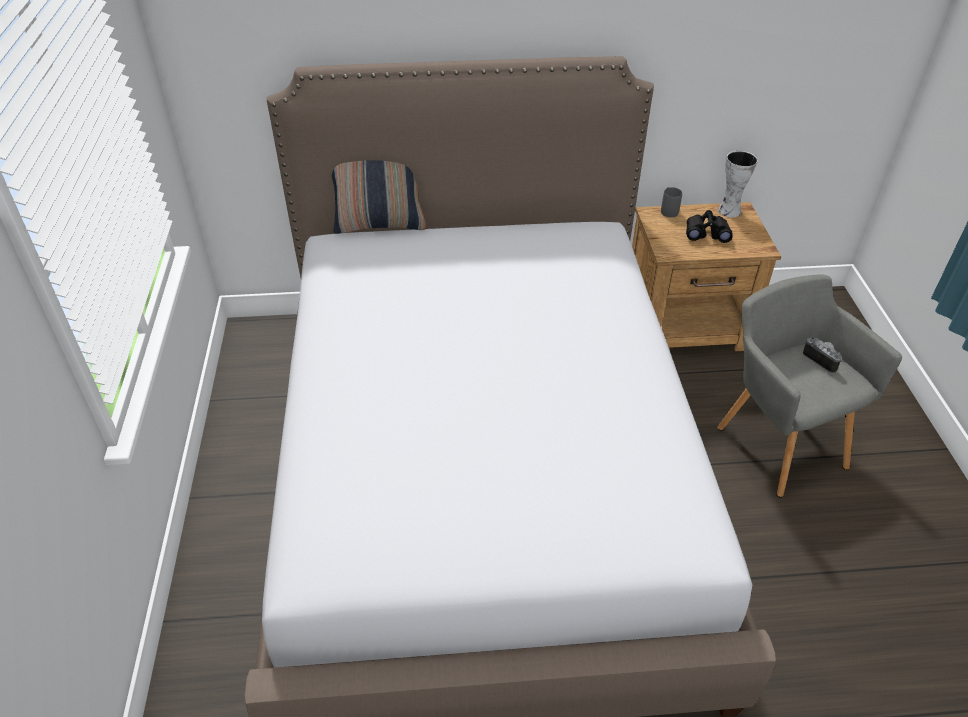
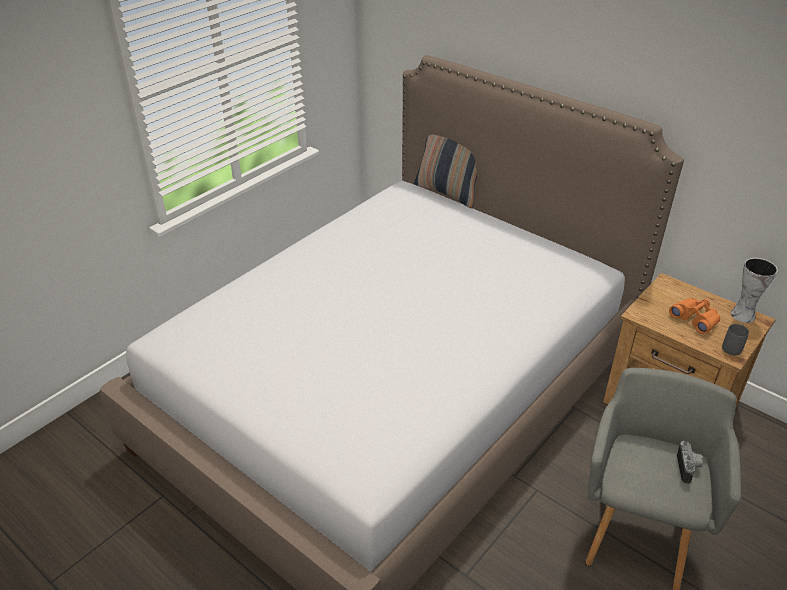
camera: 45 degrees right, 5 degrees down
grey mug [661,187,682,217] -> grey mug moved to [722,324,749,355]
black binoculars [686,210,733,243] -> orange binoculars [669,298,720,334]

